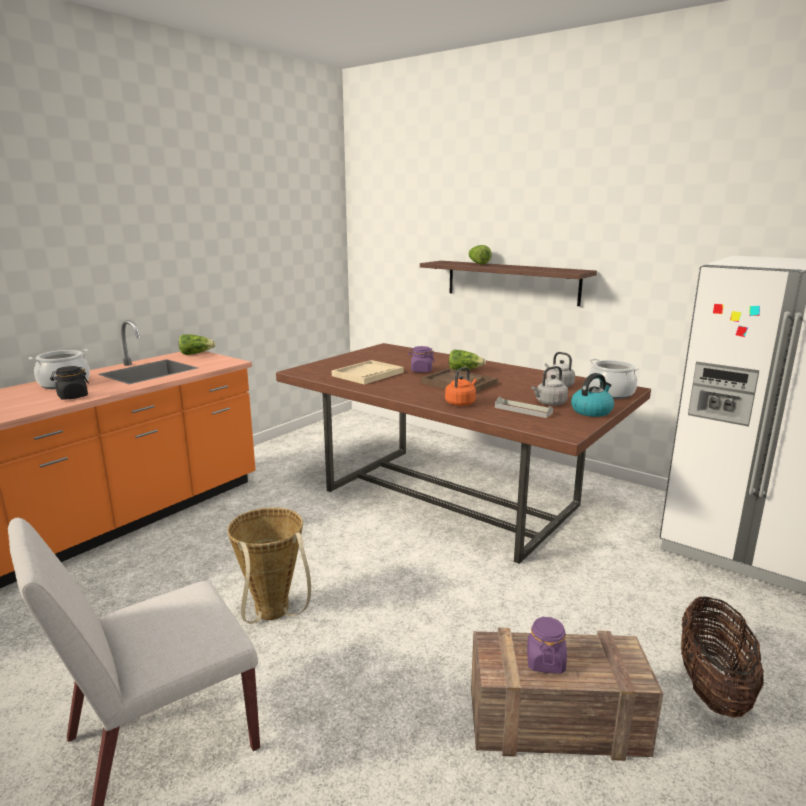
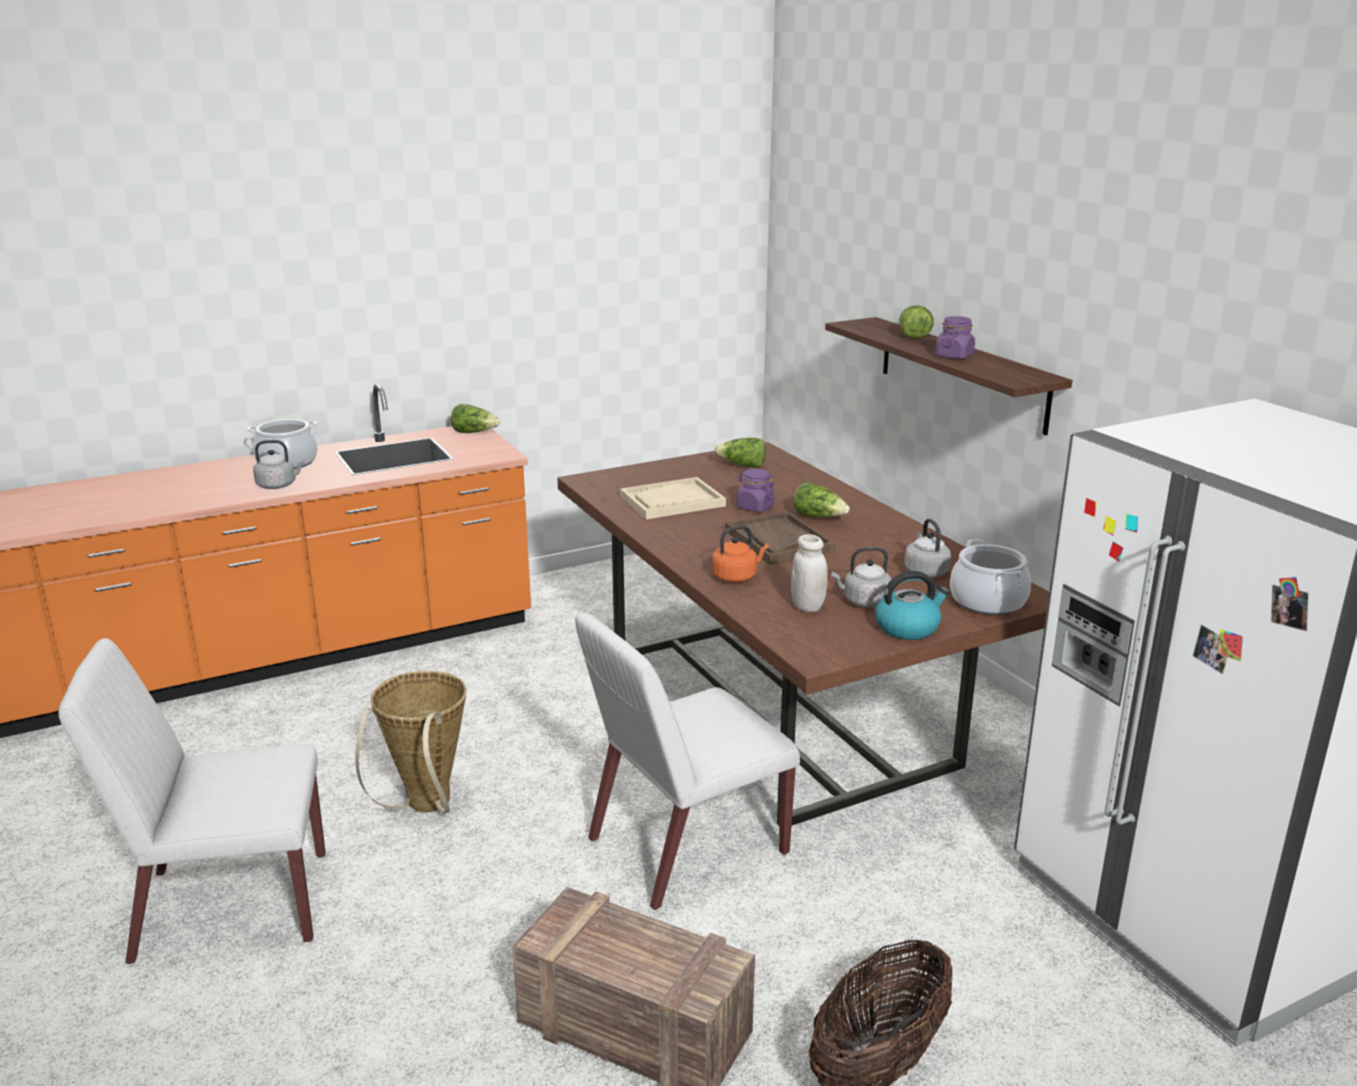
camera: 25 degrees right, 5 degrees up
black jar [50,366,89,400] -> grey kettle [253,440,305,489]
grey tray [495,397,553,418] -> white jar [791,534,828,612]
purple jar [527,616,567,674] -> purple jar moved to [935,316,975,359]
none -> white chair [575,612,800,910]
none -> lettuce [714,438,766,468]

